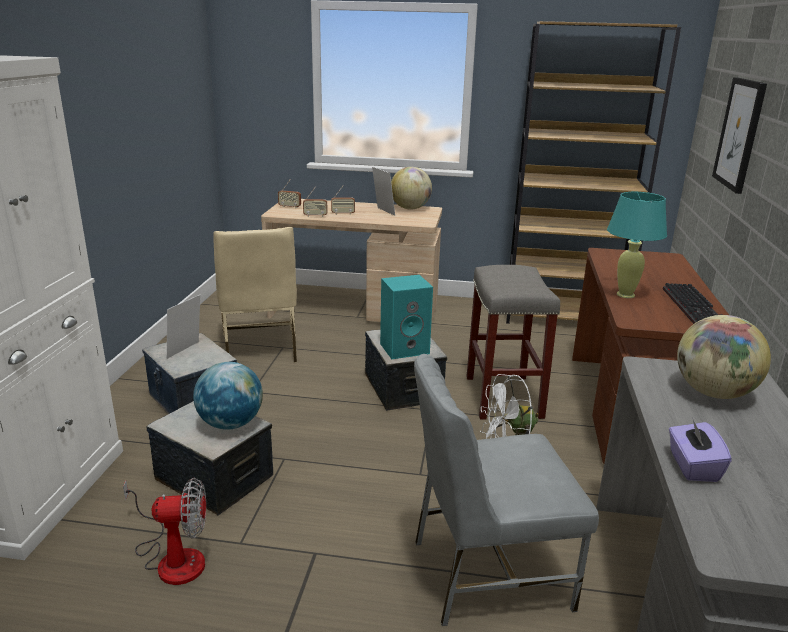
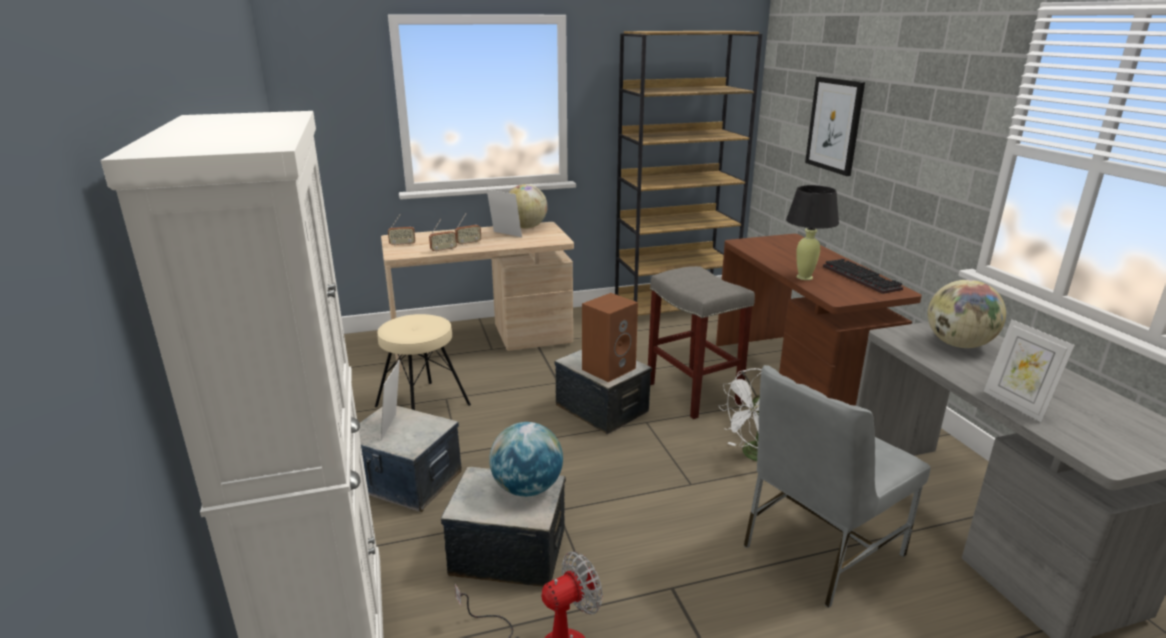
camera: 25 degrees left, 0 degrees up
beige chair [213,227,297,363] -> beige stool [375,314,471,410]
turquoise speaker [380,275,433,359] -> brown speaker [582,293,638,382]
turquoise table lamp [607,192,667,298] -> black table lamp [786,185,839,280]
purple tissue box [669,420,732,482] -> picture frame [983,319,1075,422]

